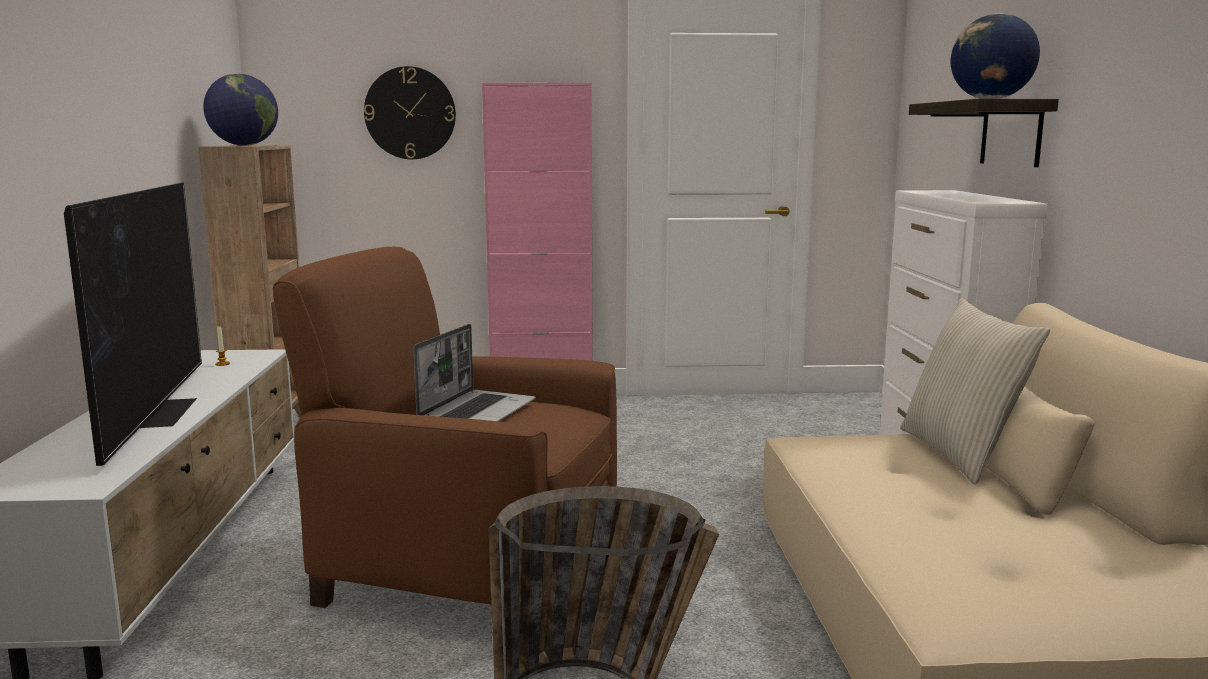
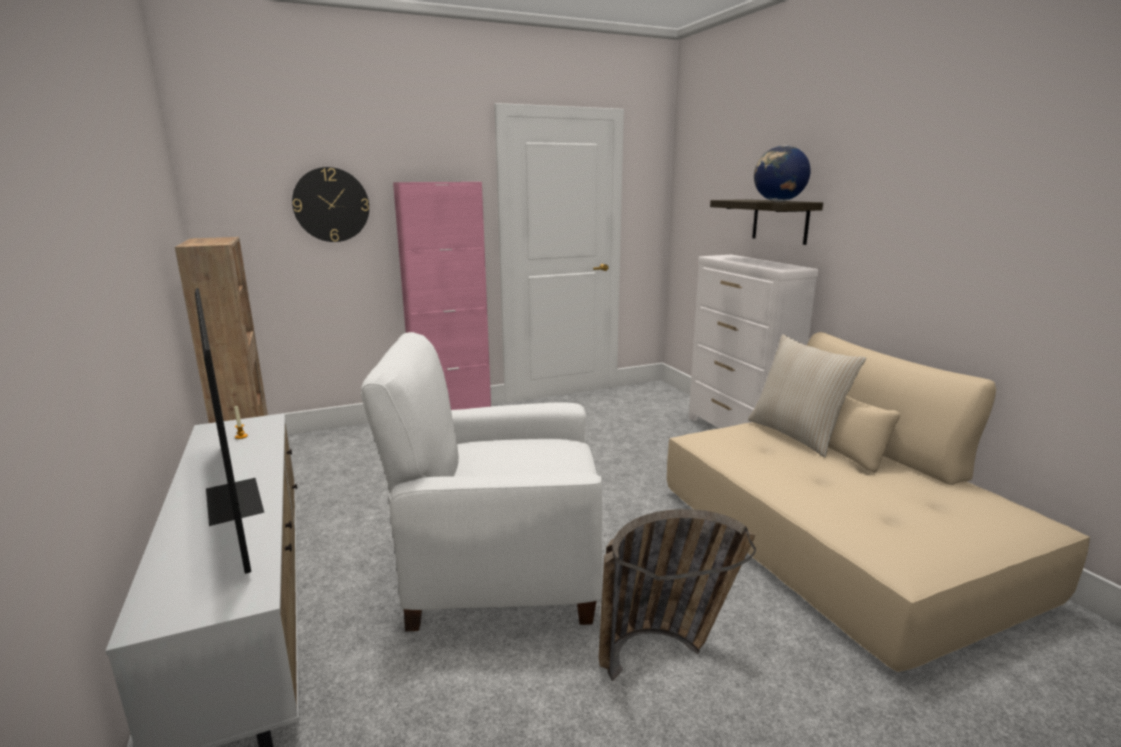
camera: 20 degrees left, 5 degrees up
globe [203,73,278,146] -> none
brown armchair [273,247,617,608] -> white armchair [361,332,602,631]
laptop [414,324,536,421] -> none

